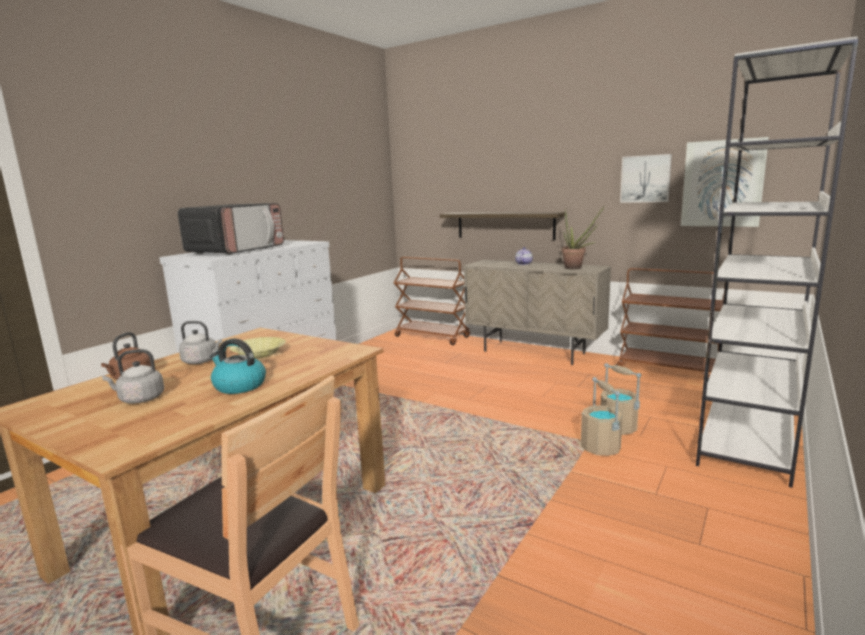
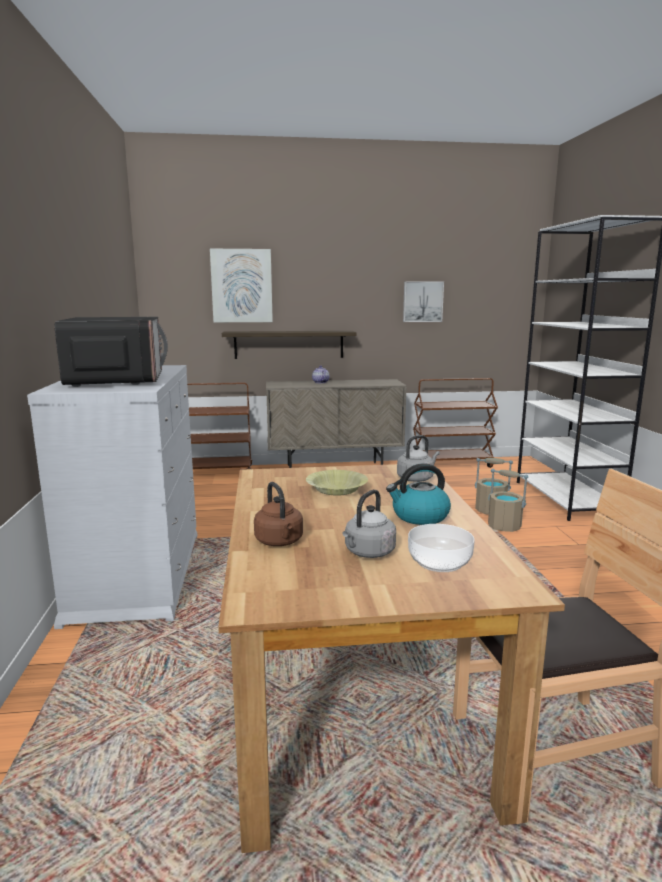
camera: 40 degrees left, 0 degrees up
grey kettle [179,321,222,364] -> grey kettle moved to [397,435,440,482]
potted plant [561,207,604,269] -> none
picture [681,137,769,227] -> picture moved to [210,249,273,322]
none -> bowl [408,524,475,572]

